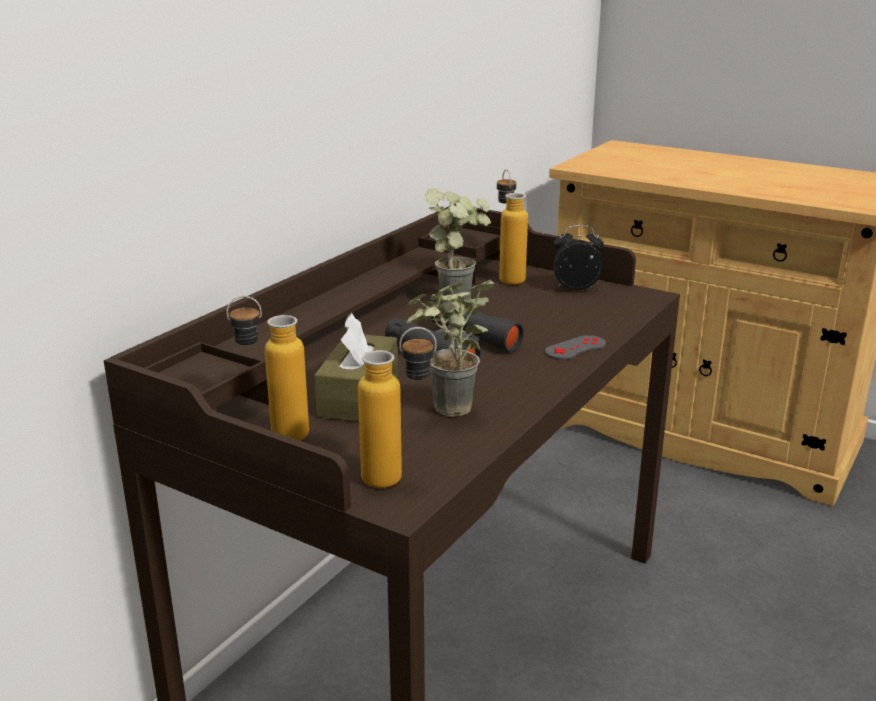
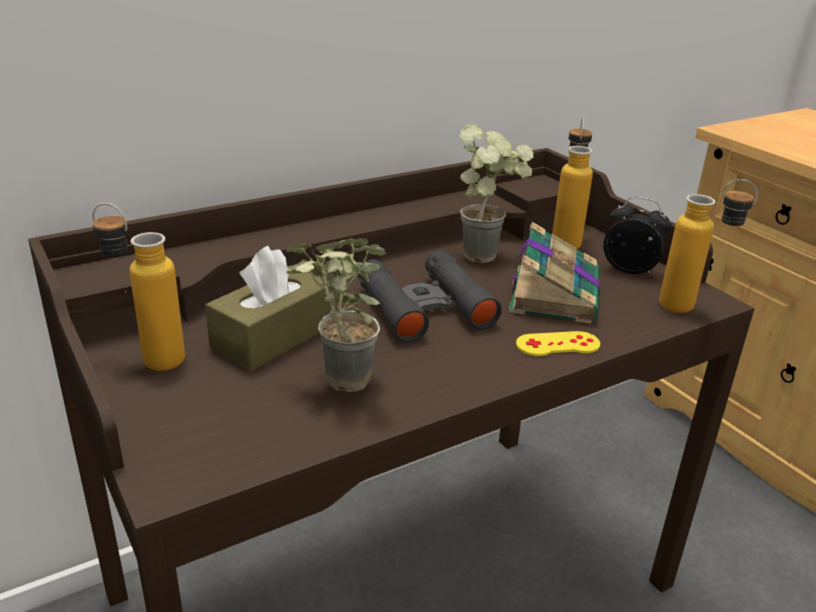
camera: 25 degrees right, 5 degrees up
bottle [358,327,437,488] -> bottle moved to [659,179,758,313]
grey game controller [545,335,606,360] -> yellow game controller [516,331,600,356]
none -> book [509,222,600,324]

